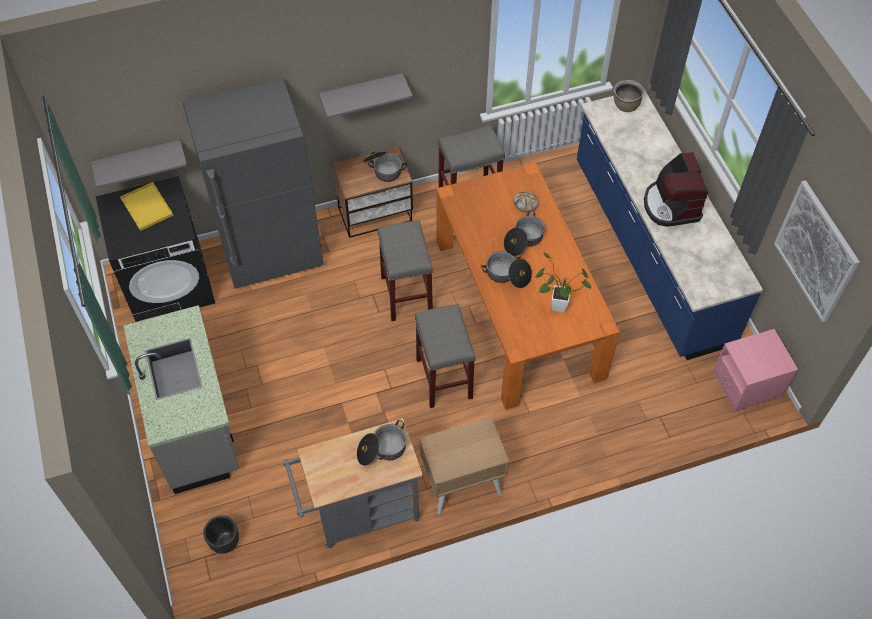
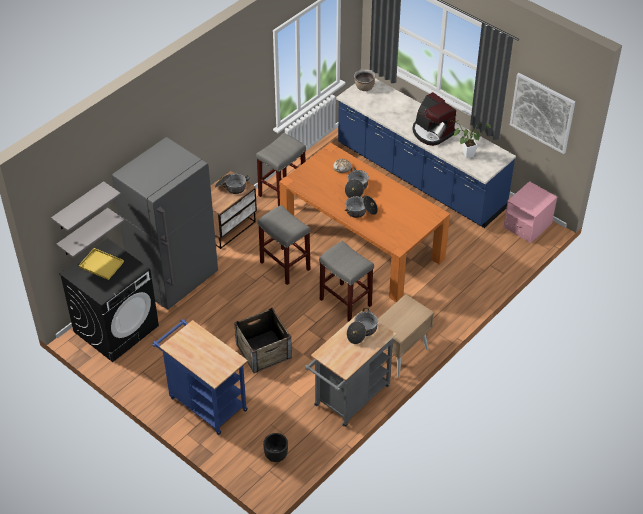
camera: 30 degrees left, 10 degrees down
grey counter [123,305,239,494] -> blue cart [153,319,248,435]
grey shelf [319,73,413,118] -> grey shelf moved to [51,181,121,232]
potted plant [535,252,591,312] -> potted plant moved to [450,120,491,158]
none -> crate [234,308,292,373]

